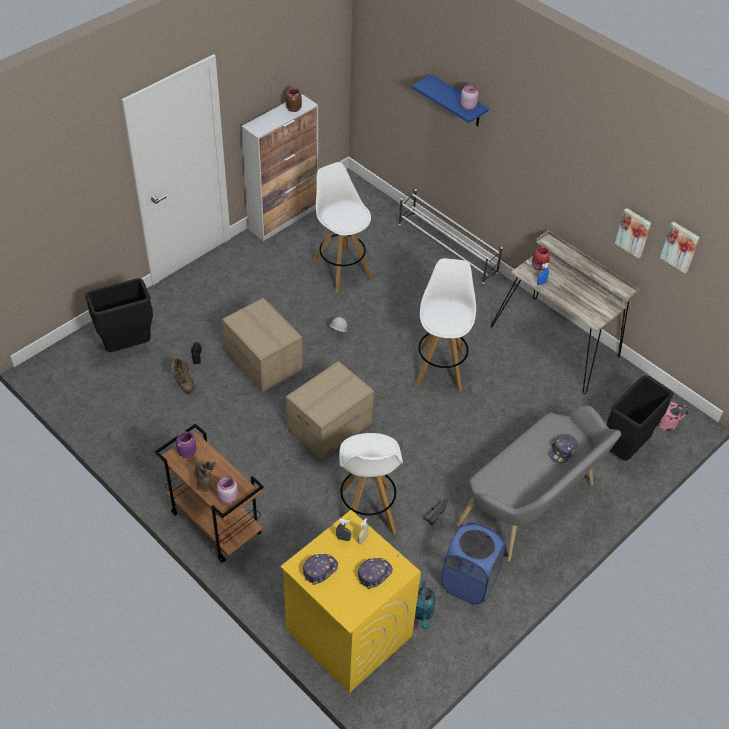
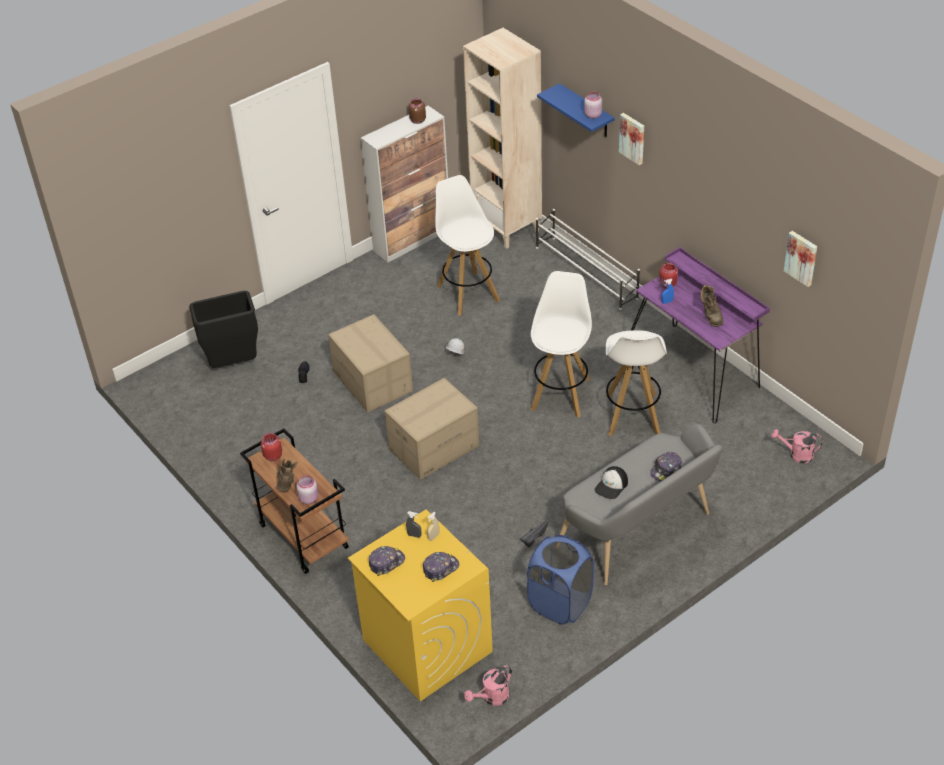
camera: 10 degrees right, 5 degrees down
brown boot [172,357,195,395] -> brown boot moved to [701,285,724,327]
purple jar [176,431,197,458] -> red jar [261,433,282,461]
white stool [339,433,403,535] -> white stool moved to [606,330,667,436]
turquoise watering can [415,581,436,630] -> none
beige desk [491,230,640,394] -> purple desk [631,247,770,424]
black trash can [607,375,673,461] -> none
picture [615,208,651,259] -> picture moved to [619,113,644,165]
none -> beige bookcase [463,28,542,249]
none -> pink watering can [464,665,512,706]
none -> cap [595,466,628,499]

